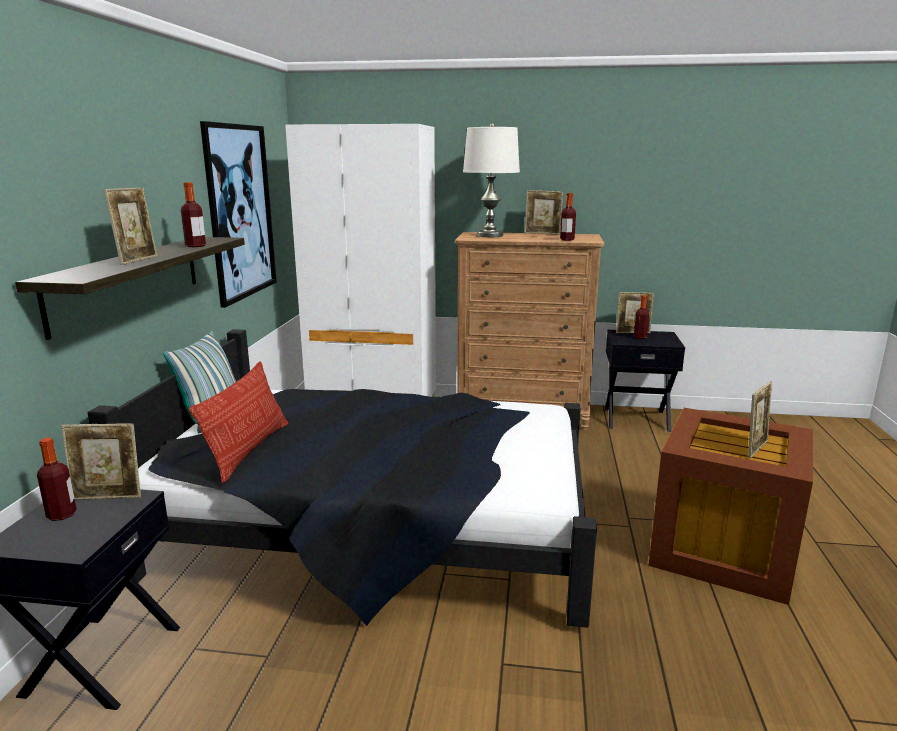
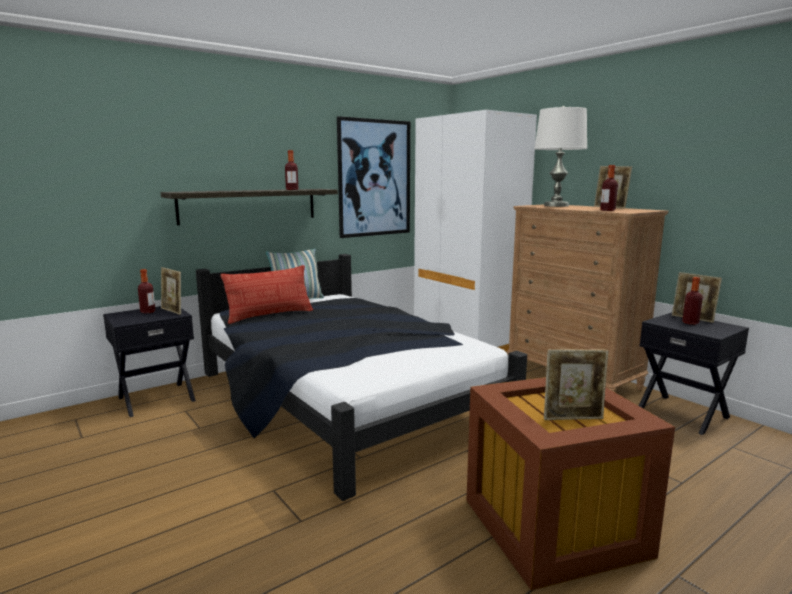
camera: 45 degrees right, 5 degrees down
picture frame [104,187,157,265] -> none

